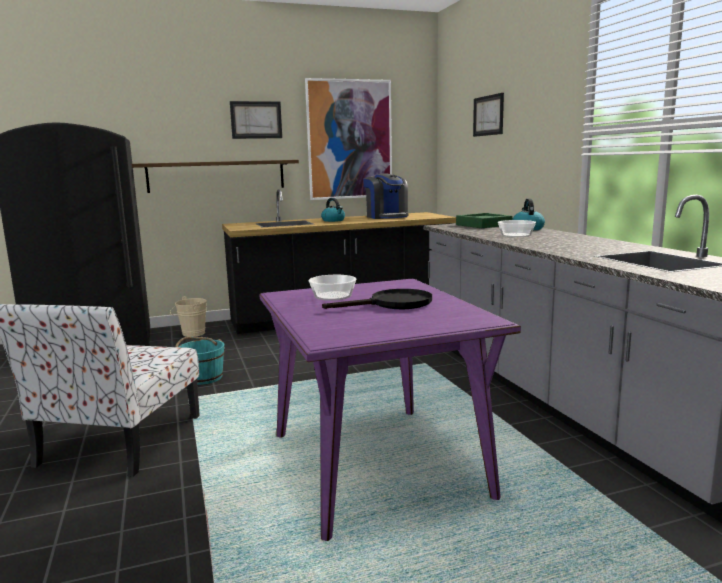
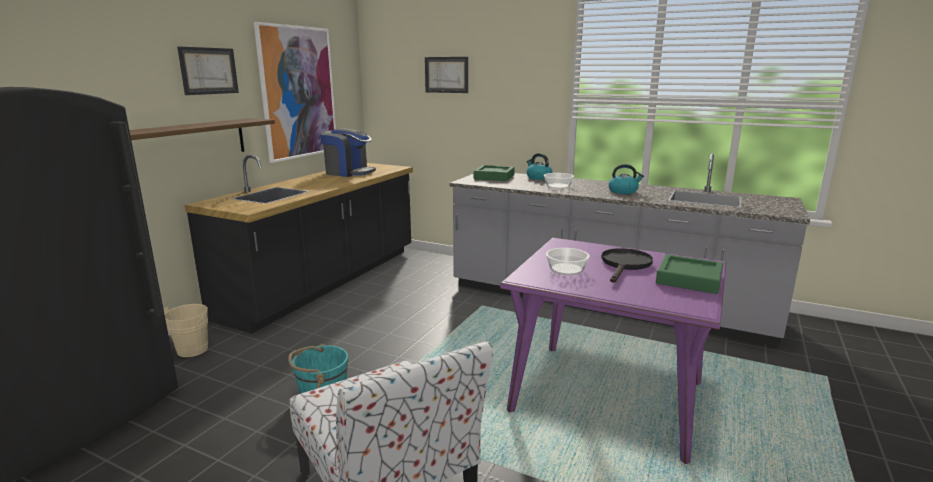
camera: 45 degrees left, 5 degrees up
kettle [321,198,345,222] -> kettle moved to [609,164,644,194]
none -> green tray [656,254,723,294]

